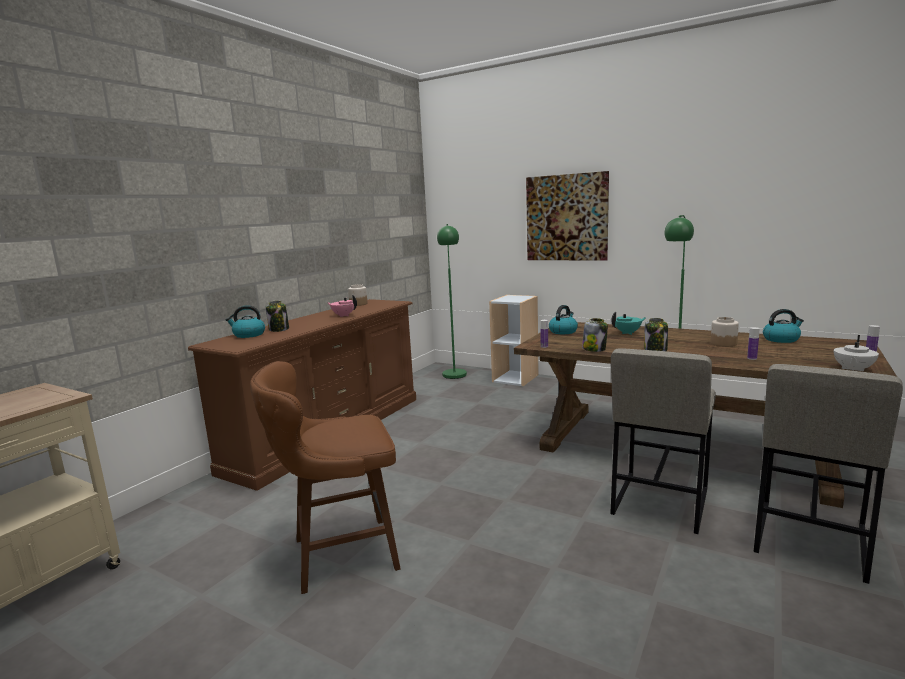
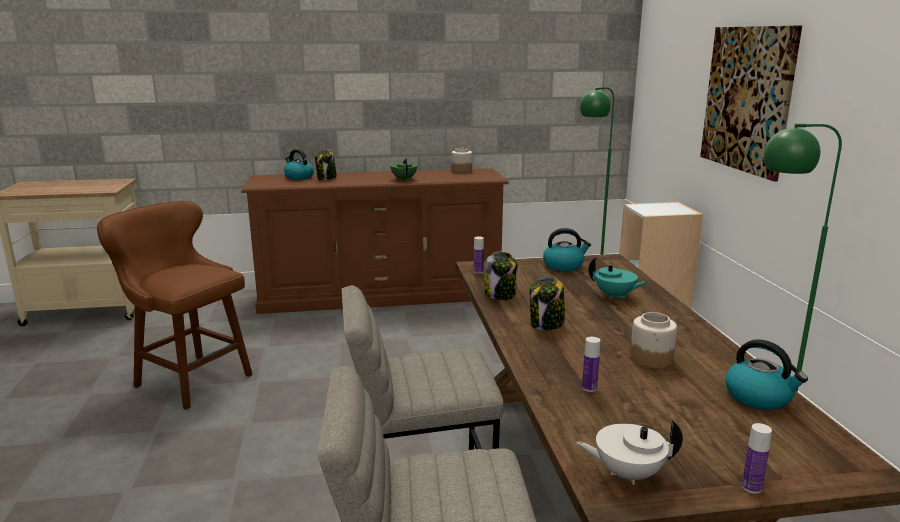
camera: 50 degrees right, 5 degrees up
pink teapot [328,295,357,317] -> green teapot [390,158,417,181]

